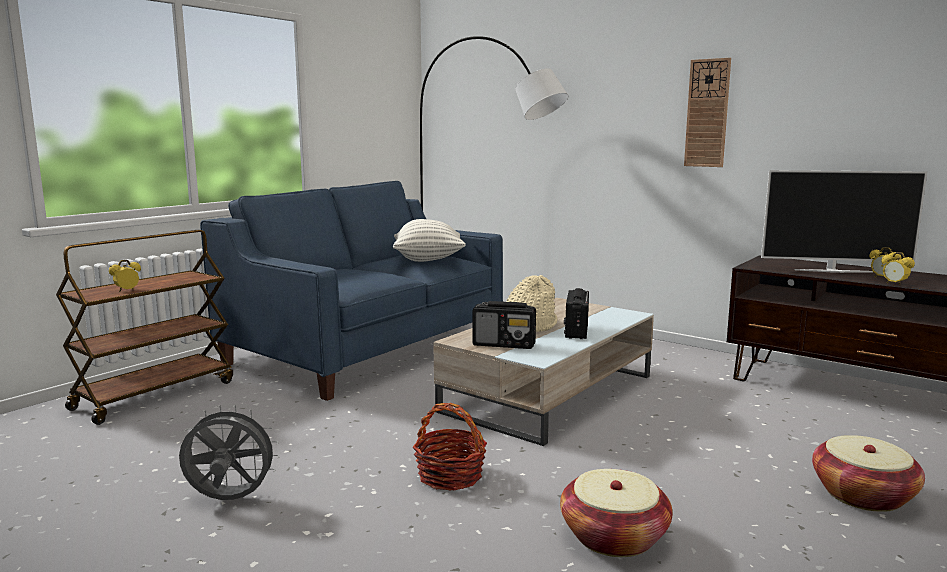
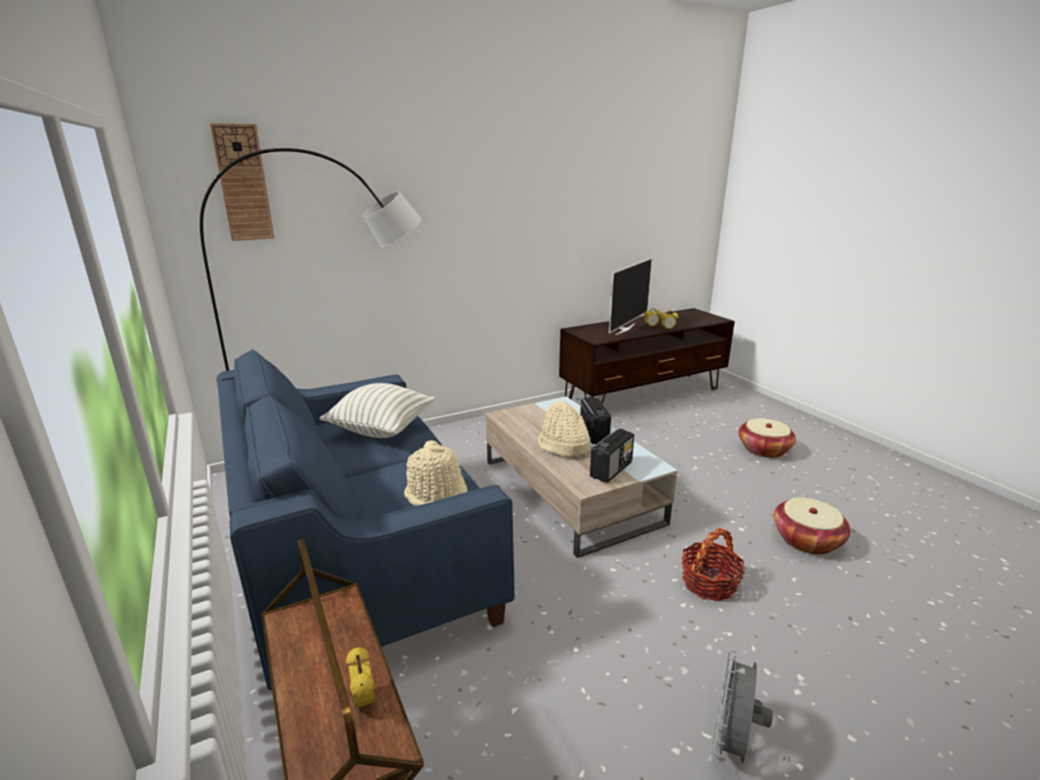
camera: 65 degrees left, 10 degrees up
radio [564,288,589,339] -> radio turned 135 degrees counterclockwise [580,396,611,444]
wall clock [684,58,731,167] -> wall clock moved to [210,123,274,241]
none -> beige hat [404,440,467,506]

